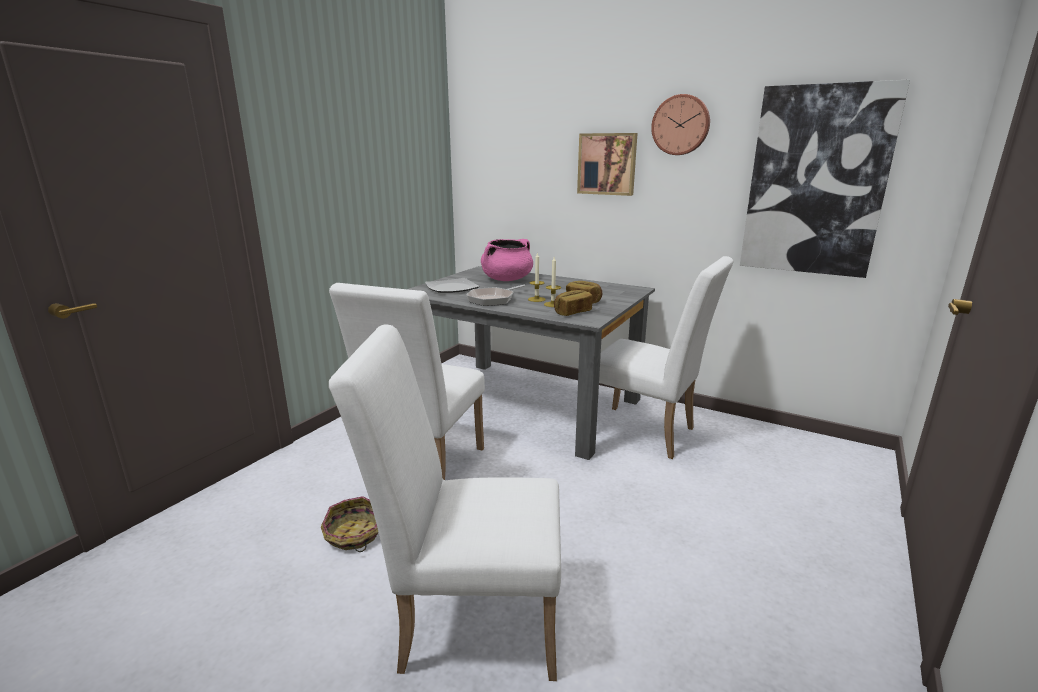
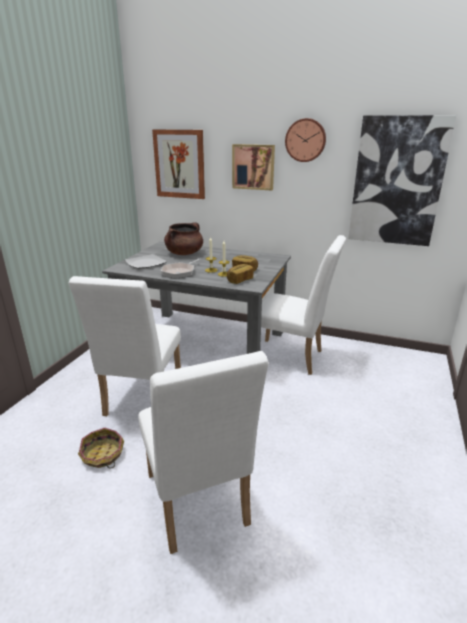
camera: 10 degrees left, 5 degrees up
white chair [329,325,561,681] -> white chair turned 105 degrees counterclockwise [138,351,269,554]
pink cooking pot [481,239,533,281] -> brown cooking pot [164,222,203,255]
none -> picture [152,129,205,199]

